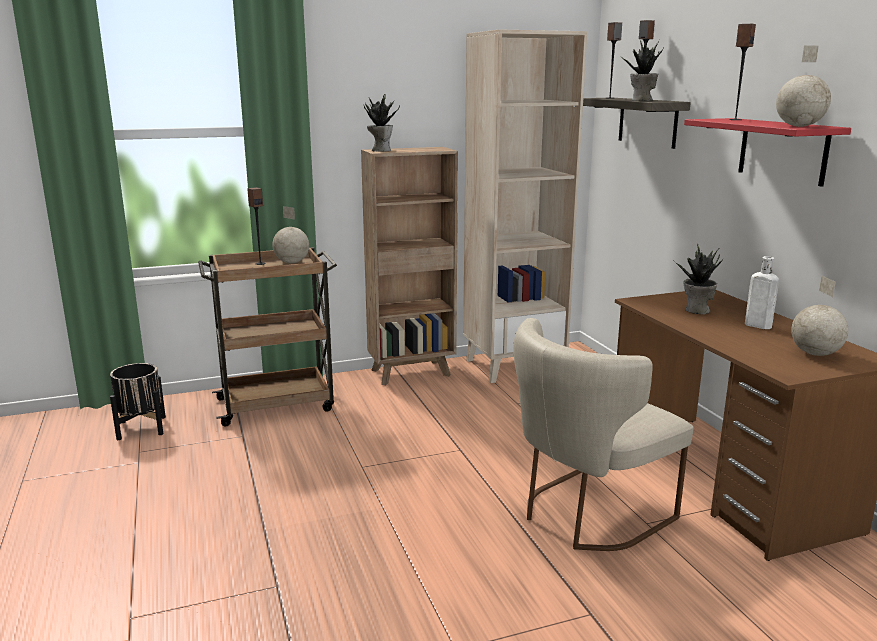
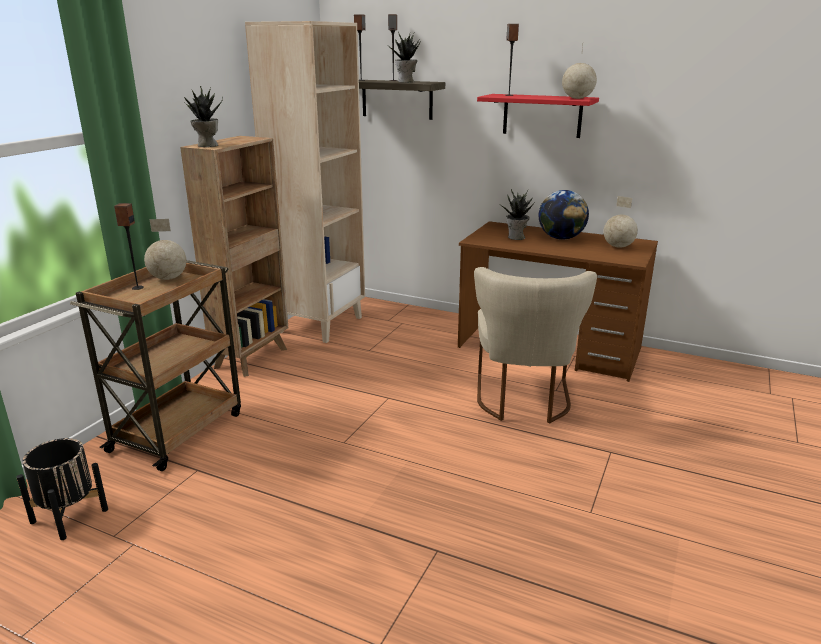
camera: 45 degrees left, 5 degrees up
white bottle [745,256,779,329] -> globe [539,190,589,240]

